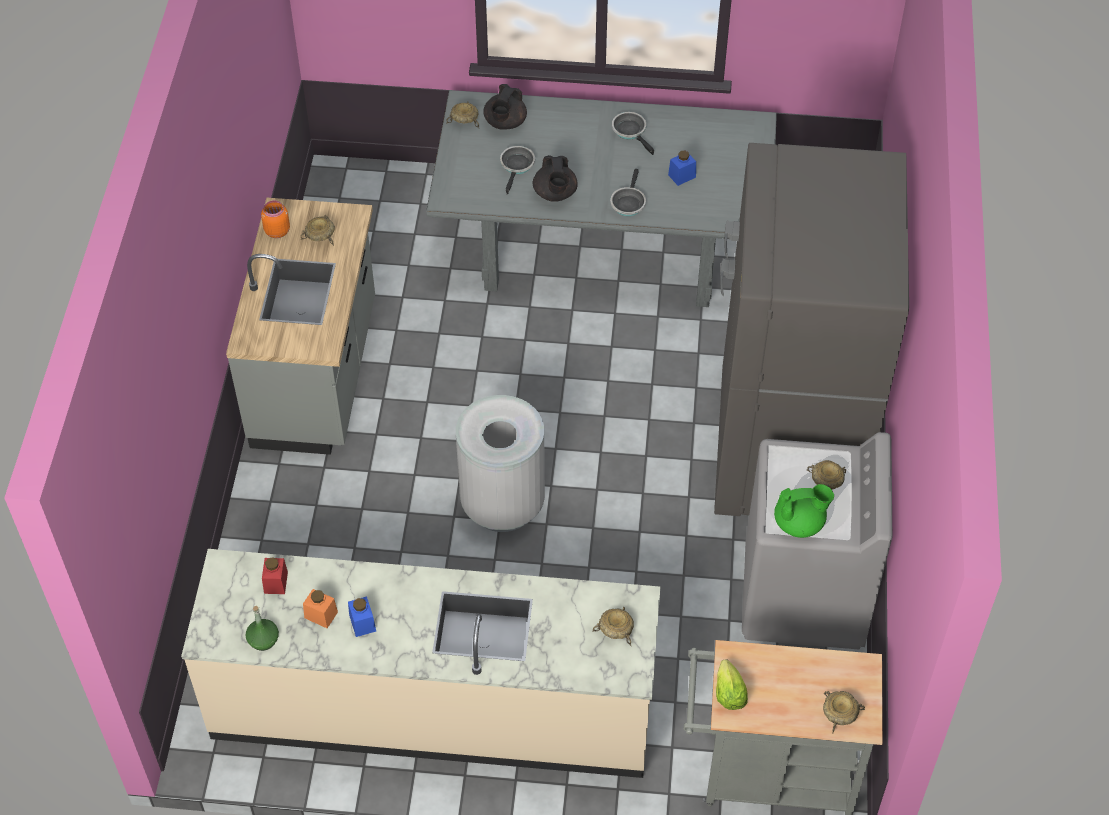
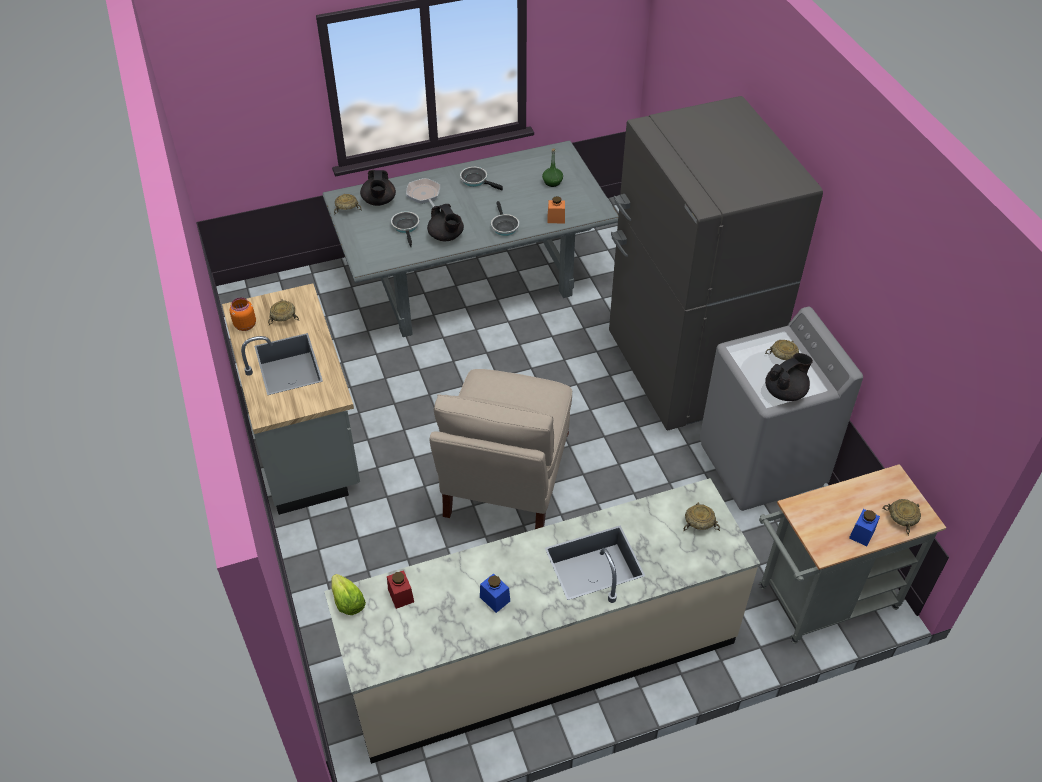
camera: 25 degrees left, 5 degrees down
green bottle [246,606,279,651] -> green bottle moved to [542,148,563,187]
orange jar [303,589,338,628] -> orange jar moved to [547,196,565,224]
grey trash can [456,395,545,532] -> beige chair [429,369,572,529]
blue jar [668,150,696,186] -> blue jar moved to [849,509,880,547]
lettuce [716,660,748,710] -> lettuce moved to [331,574,366,615]
green teapot [774,484,834,538] -> black teapot [765,353,813,401]
none -> frying pan [406,178,440,207]

